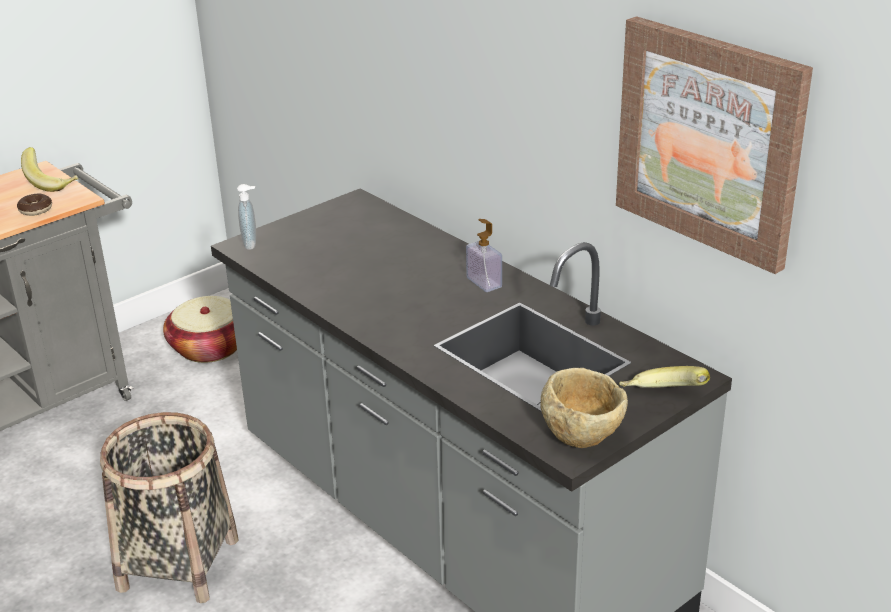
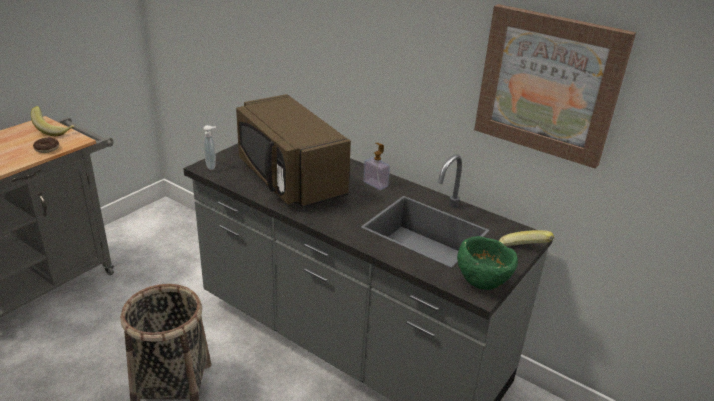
camera: 15 degrees left, 0 degrees up
basket [163,296,237,363] -> none
beige bowl [540,368,628,448] -> green bowl [457,236,518,290]
none -> brown microwave [236,94,351,208]

